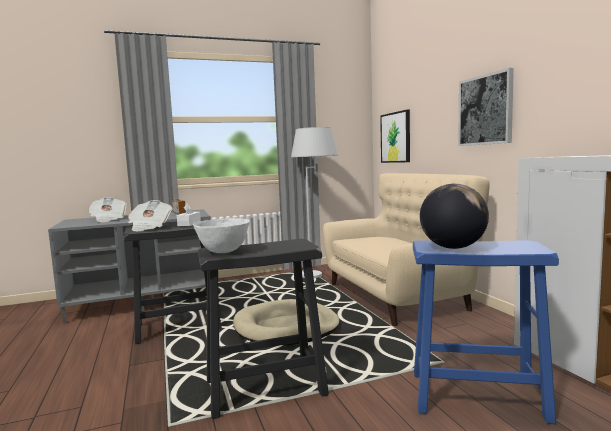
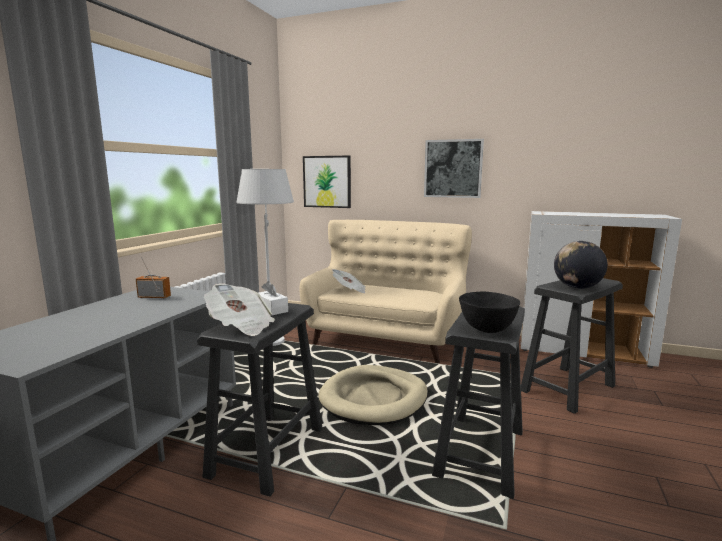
camera: 50 degrees left, 5 degrees up
newspaper [88,197,127,222] -> newspaper moved to [332,269,366,293]
white bowl [193,218,249,253] -> black bowl [459,291,520,333]
blue stool [413,240,559,424] -> black stool [521,278,623,414]

